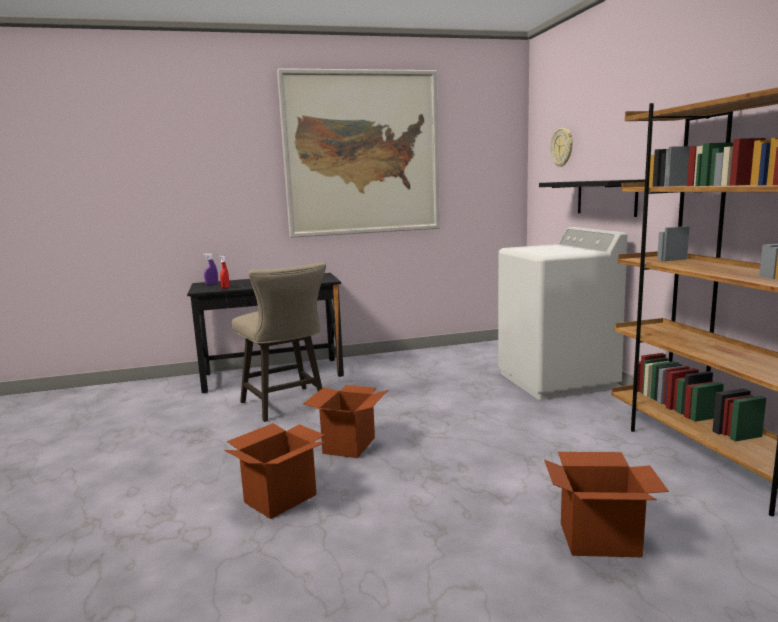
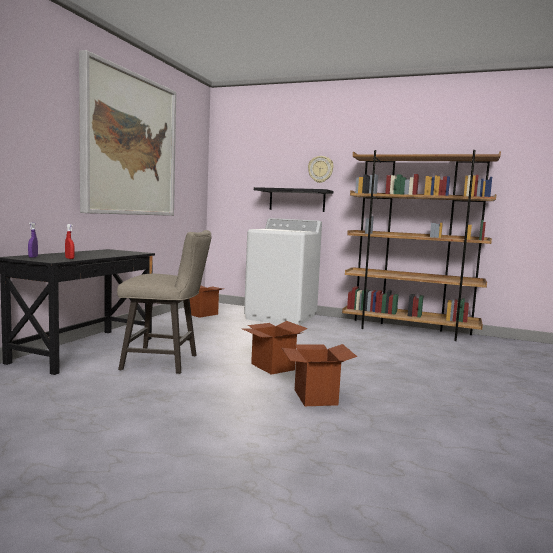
camera: 55 degrees left, 5 degrees down
cardboard box [544,452,669,557] -> cardboard box moved to [190,285,223,318]
wall clock [551,128,573,167] -> wall clock moved to [308,156,334,183]

